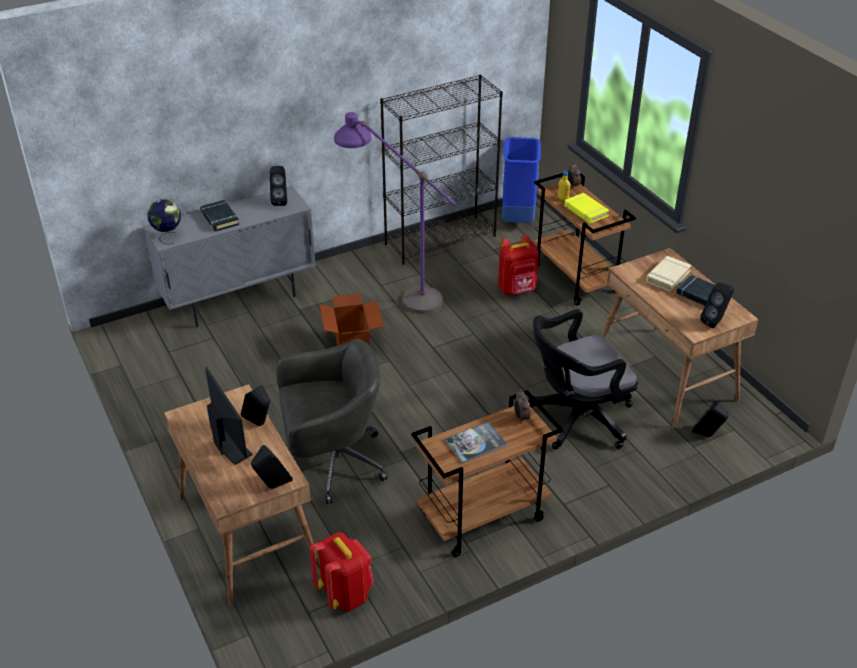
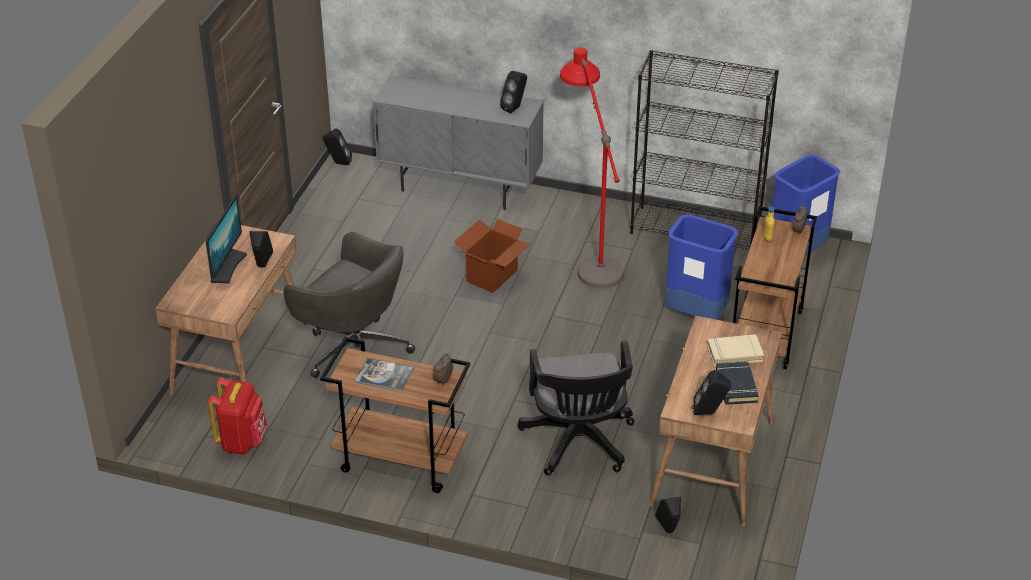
camera: 45 degrees right, 0 degrees up
globe [147,199,181,244] -> none
black book [200,200,239,232] -> none
black speaker [251,445,293,489] -> black speaker moved to [323,128,352,165]
purple floor lamp [334,112,456,314] -> red floor lamp [560,47,624,288]
red backpack [498,235,539,295] -> blue trash can [665,215,738,320]
black office chair [528,309,638,450] -> black office chair turned 120 degrees counterclockwise [518,341,634,476]
yellow book [564,193,609,224] -> none

